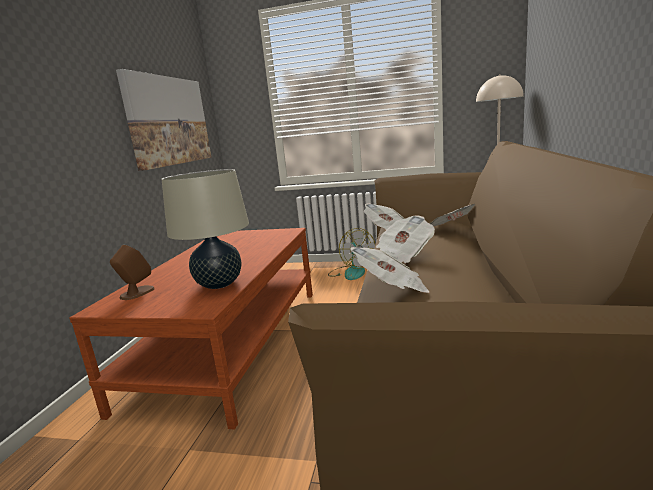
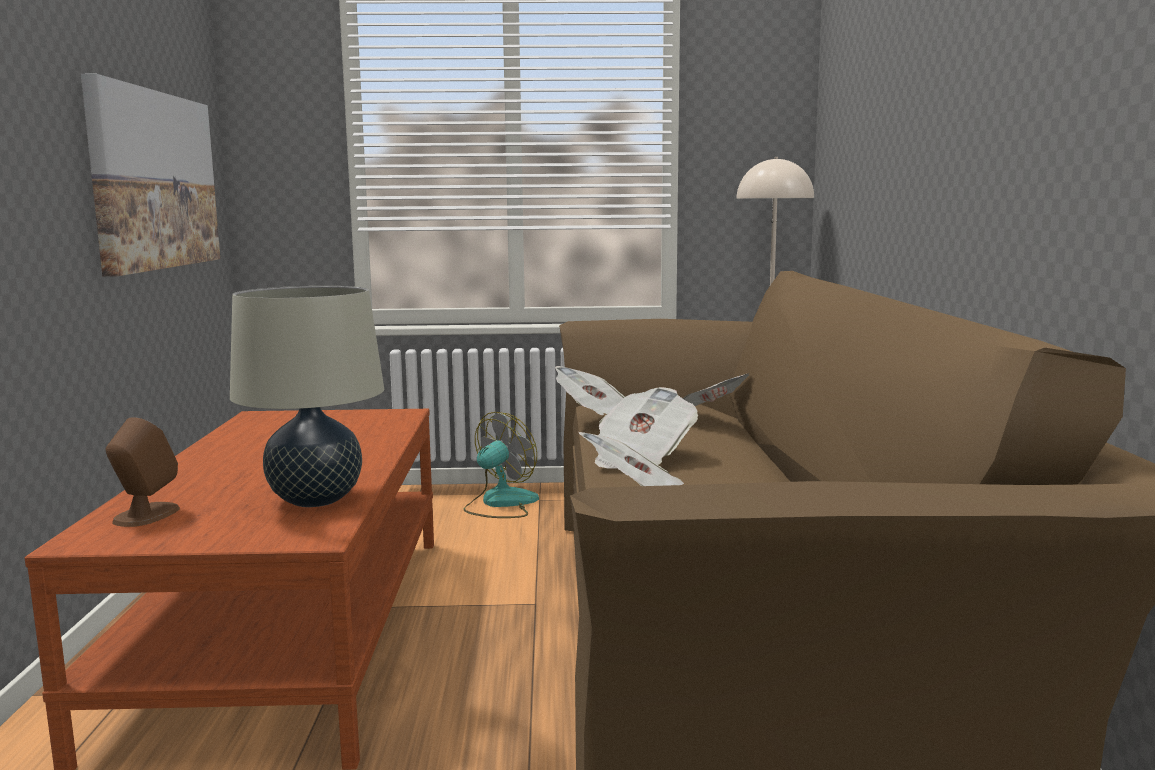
camera: 15 degrees left, 5 degrees down
fan [328,228,375,280] -> fan turned 105 degrees counterclockwise [463,412,539,518]

